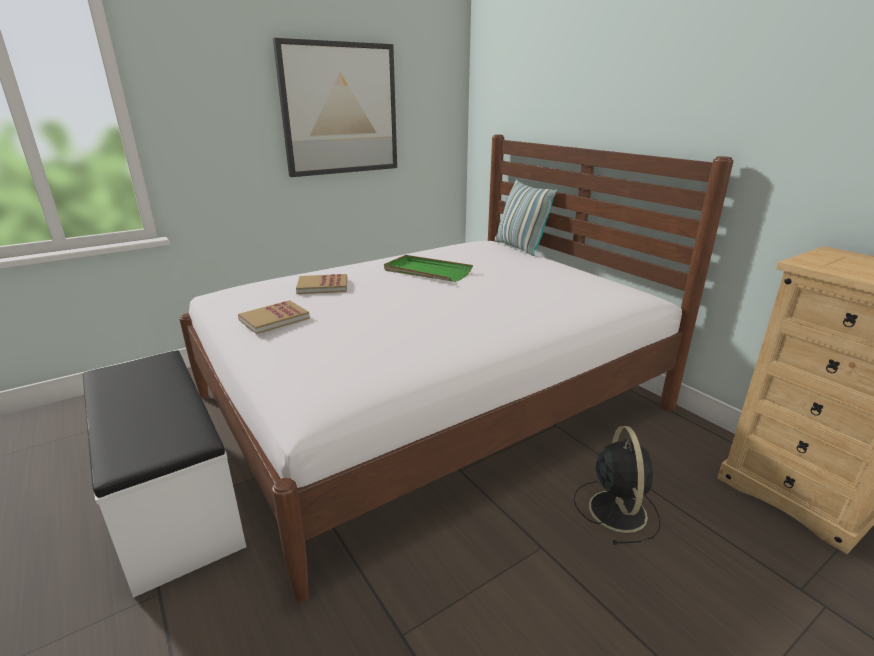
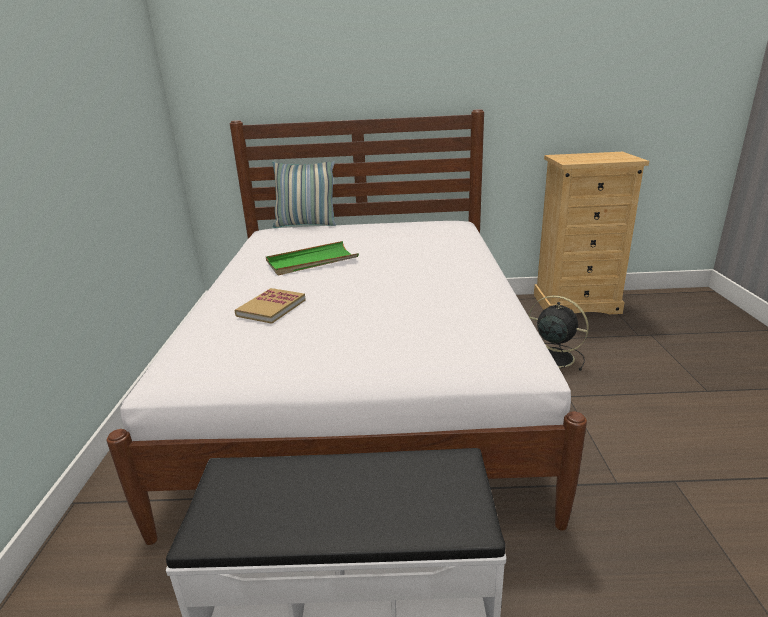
camera: 55 degrees left, 0 degrees up
book [238,300,310,334] -> none
picture [273,38,397,177] -> none

